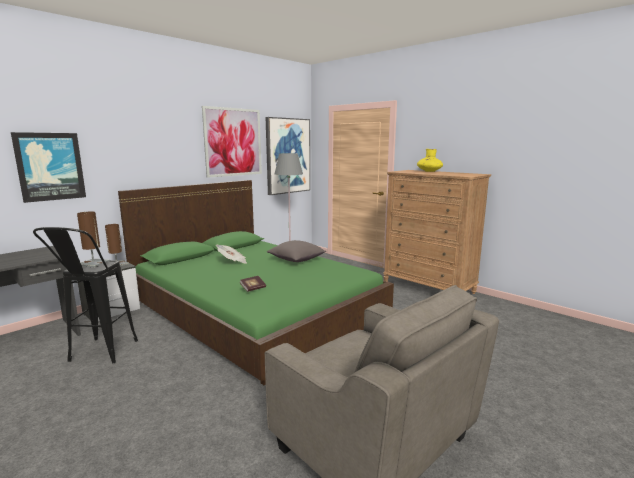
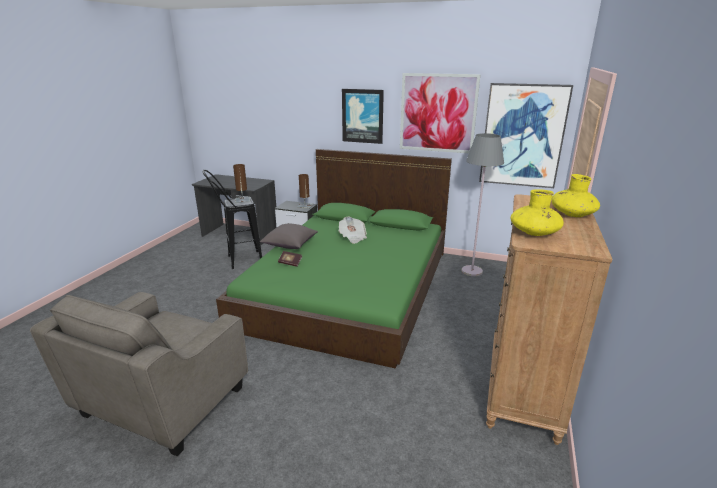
camera: 65 degrees right, 10 degrees up
picture [11,132,86,203] -> picture moved to [342,89,384,144]
grey pillow [267,240,326,262] -> grey pillow moved to [260,223,318,249]
none -> yellow vase [511,189,564,236]

